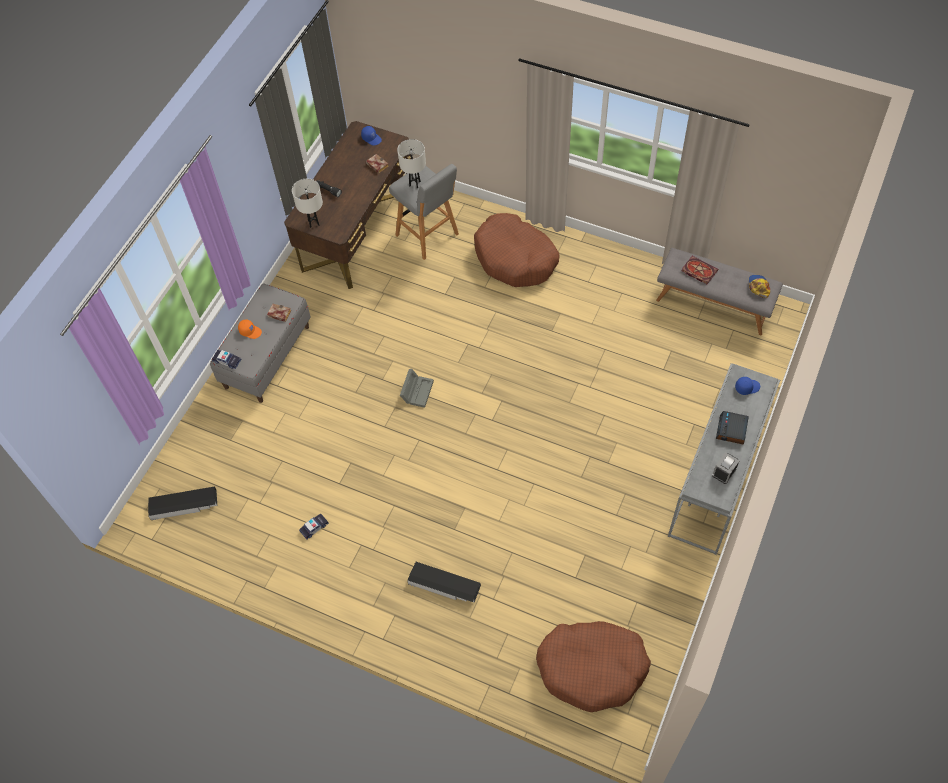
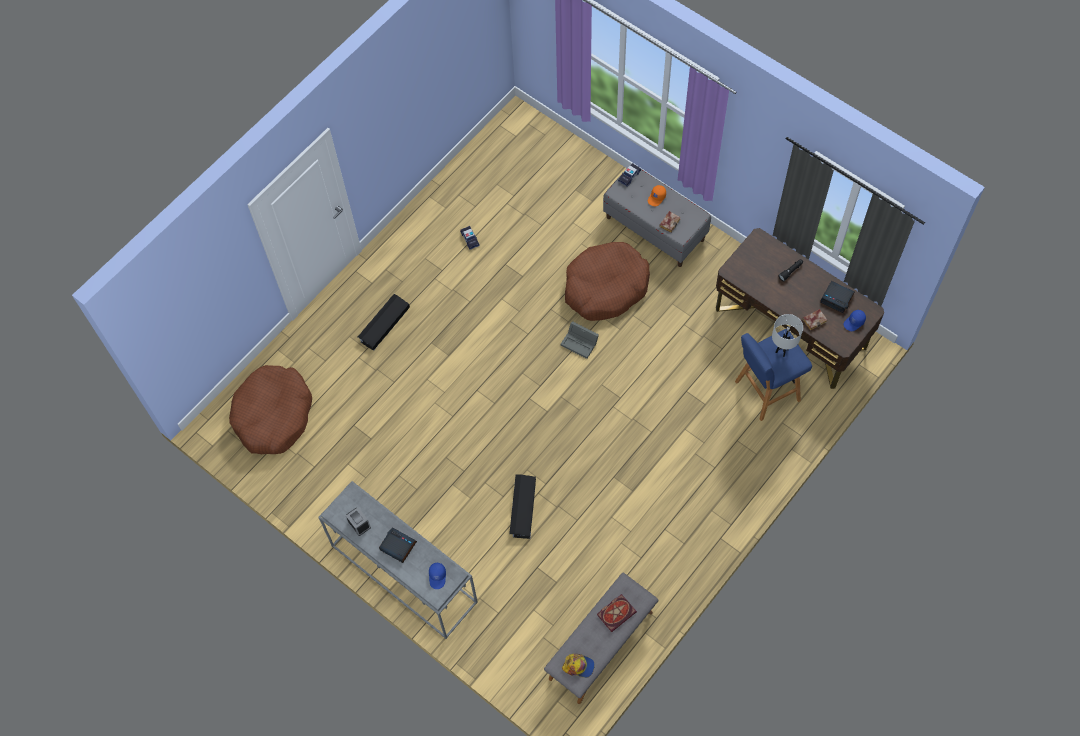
camera: 105 degrees right, 5 degrees up
black storage box [148,486,217,520] -> black storage box moved to [509,475,536,539]
white table lamp [292,179,323,228] -> none
grey stool [389,164,459,260] -> blue stool [735,329,812,421]
brown dog bed [474,213,560,287] -> brown dog bed moved to [565,242,650,321]
none -> alarm clock [820,281,854,313]

